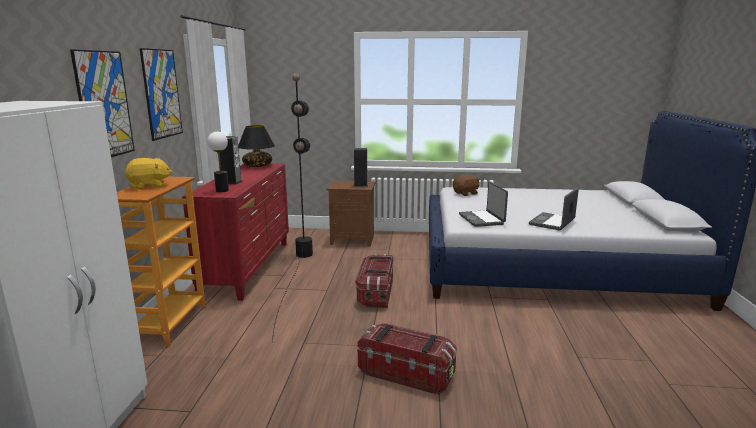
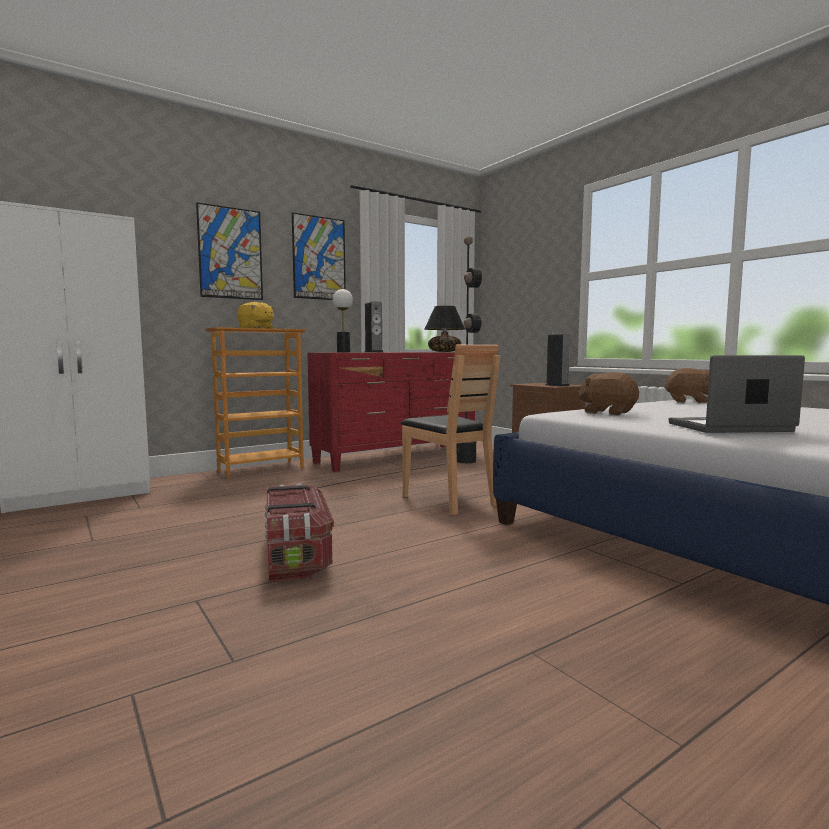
camera: 50 degrees right, 10 degrees down
storage box [356,254,394,308] -> brown chair [400,345,500,515]
laptop [459,182,508,227] -> brown plush toy [577,372,639,415]

